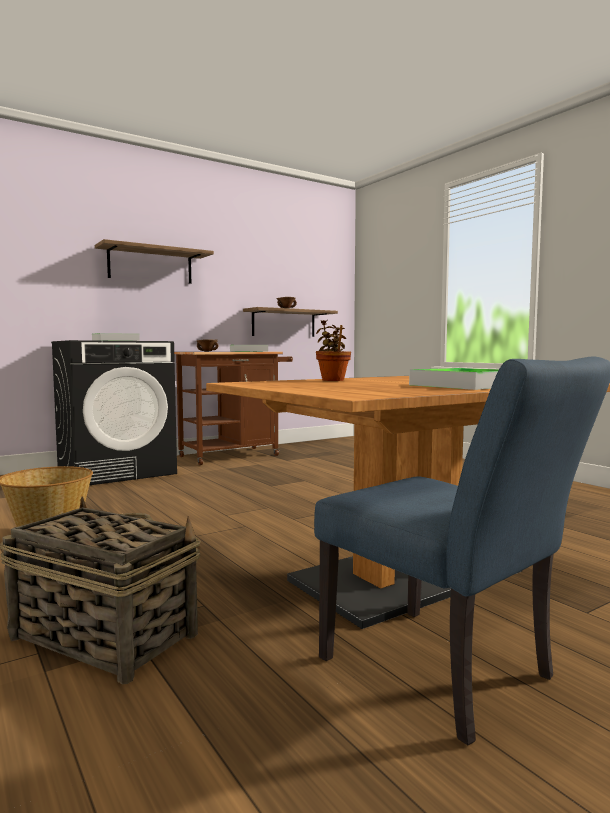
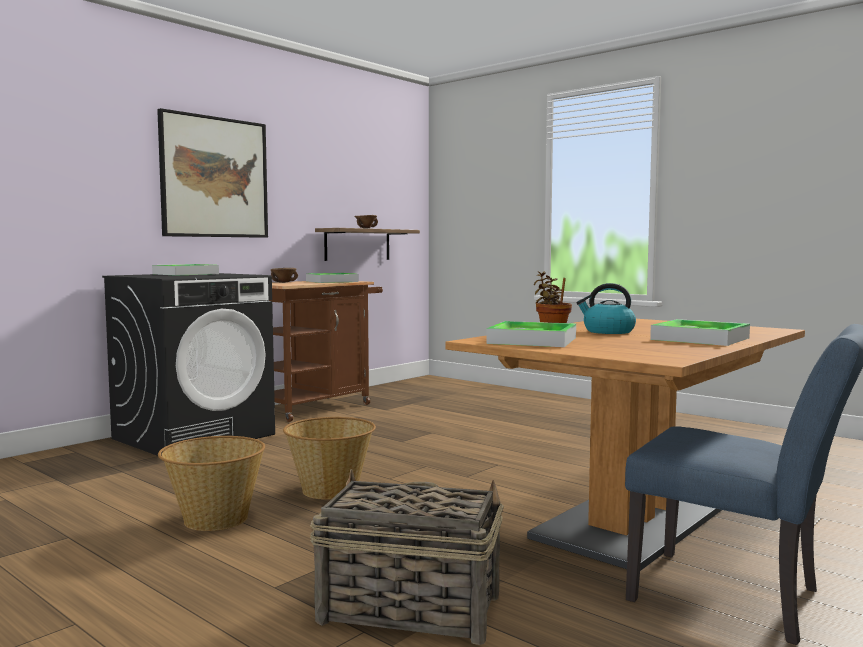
camera: 15 degrees left, 0 degrees up
shelf [95,239,214,284] -> picture [157,108,268,238]
none -> basket [283,417,376,500]
none -> tray [486,321,576,347]
none -> kettle [577,283,636,334]

